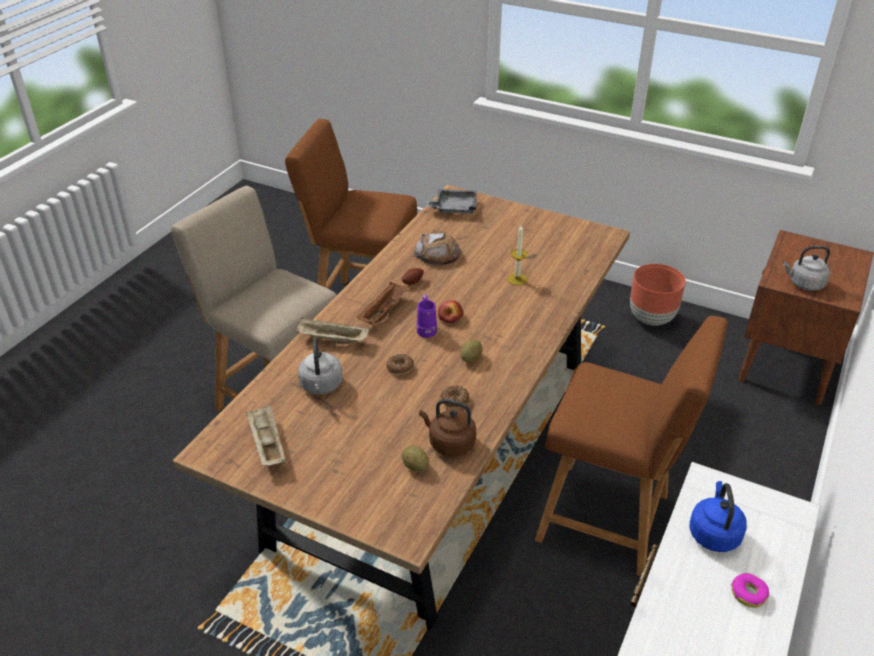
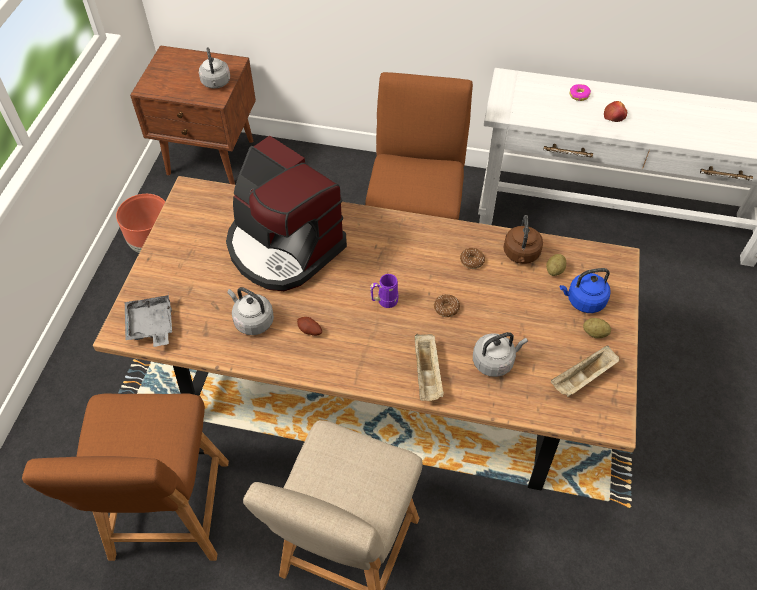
camera: 105 degrees left, 15 degrees up
brown tray [357,282,411,324] -> none
bread [414,233,462,266] -> grey kettle [227,287,274,335]
apple [438,301,463,323] -> apple moved to [604,101,627,122]
potato [460,339,483,362] -> potato moved to [583,318,611,338]
candle [508,225,528,285] -> coffee machine [226,136,347,291]
blue kettle [689,481,747,552] -> blue kettle moved to [560,268,611,313]

